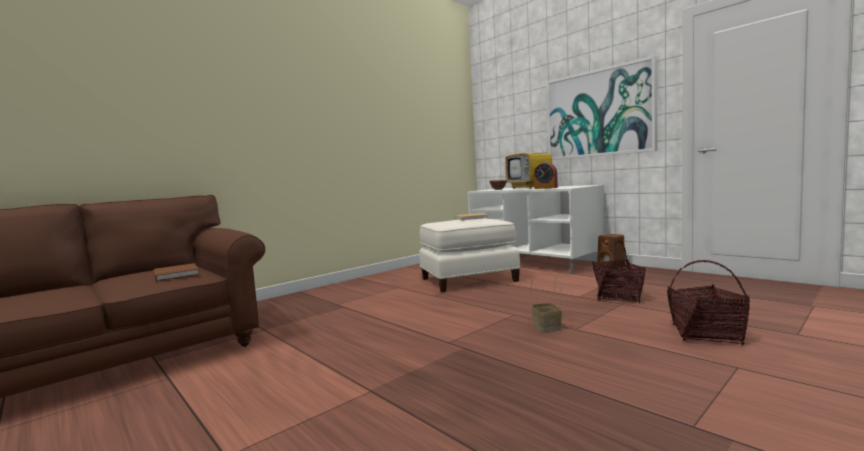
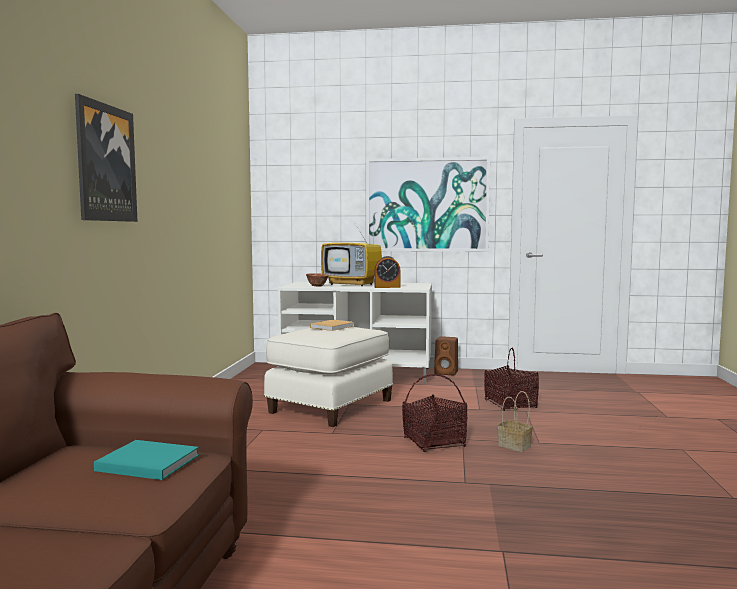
camera: 40 degrees left, 0 degrees up
brown book [154,263,199,281] -> turquoise book [94,440,199,480]
basket [667,260,750,345] -> basket moved to [402,374,467,452]
none -> picture [75,94,138,222]

